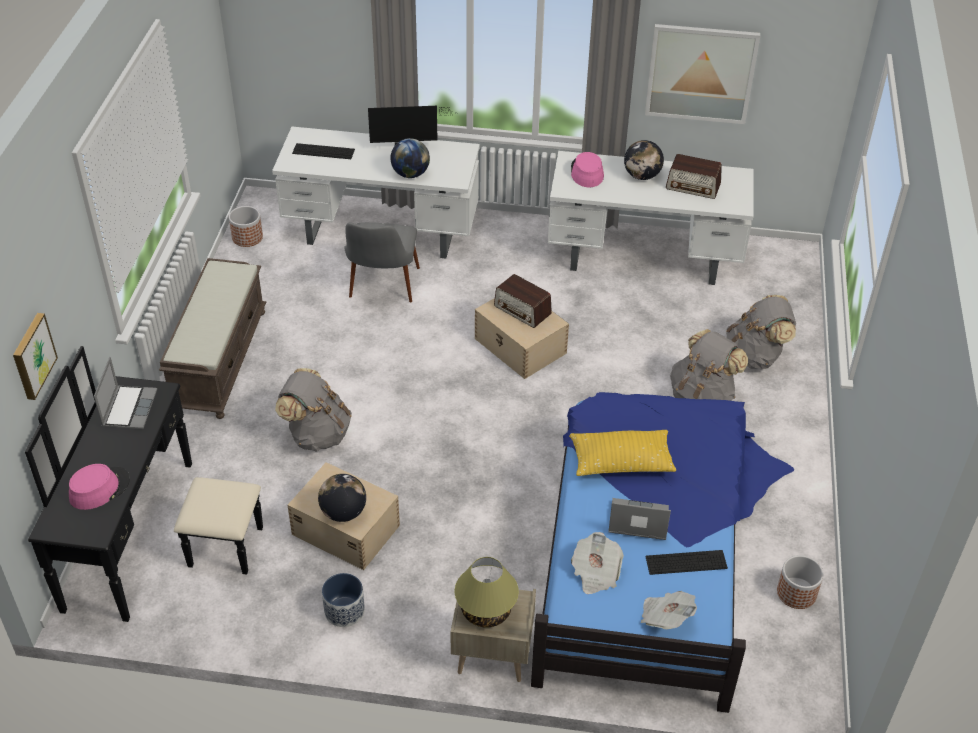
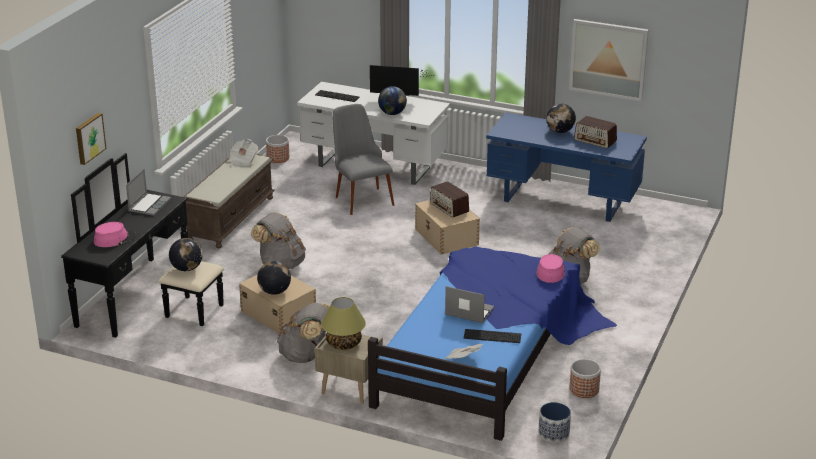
camera: 15 degrees right, 15 degrees down
planter [322,573,365,627] -> planter moved to [539,402,571,443]
grey chair [345,222,420,302] -> grey chair turned 135 degrees clockwise [332,104,394,215]
white desk [548,151,754,285] -> blue desk [486,113,647,222]
yellow pillow [569,430,676,476] -> none
pink hat [571,152,604,187] -> pink hat moved to [536,254,565,283]
newspaper [571,532,624,594] -> newspaper moved to [229,139,259,167]
grey backpack [726,295,796,369] -> grey backpack moved to [277,303,330,363]
none -> globe [169,238,203,271]

